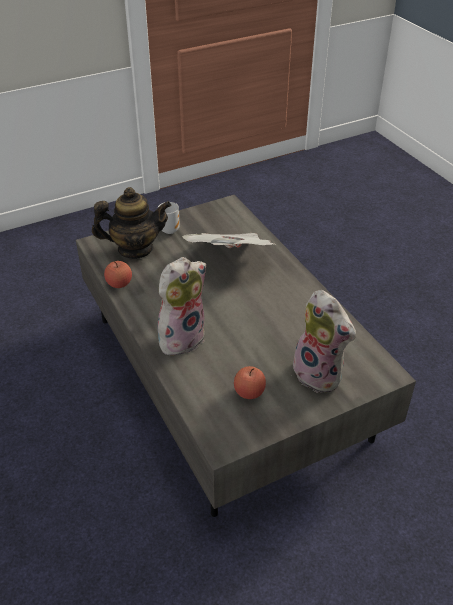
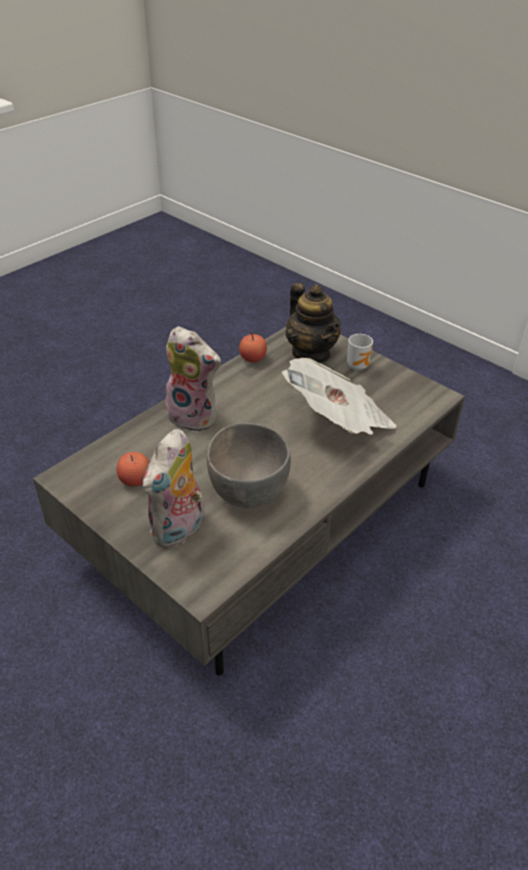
camera: 70 degrees right, 0 degrees up
none -> grey bowl [206,423,291,508]

